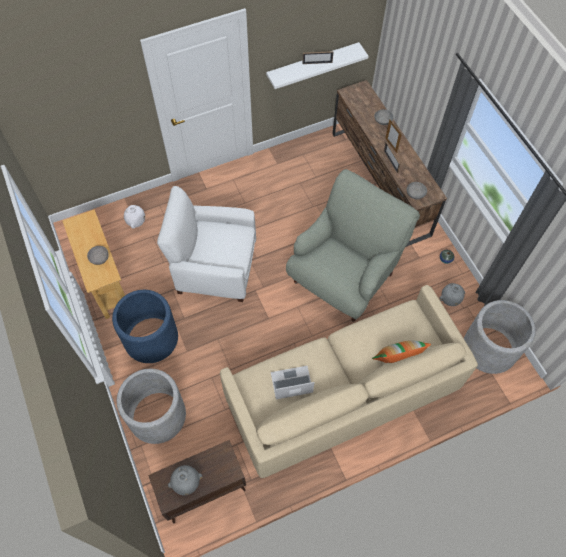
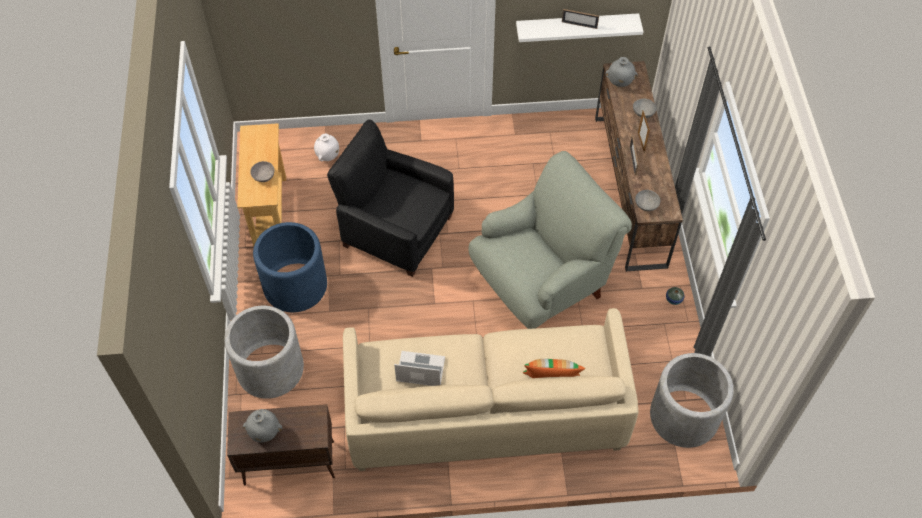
camera: 20 degrees right, 5 degrees down
white armchair [157,186,256,302] -> black armchair [327,119,454,277]
grey vase [440,283,465,306] -> grey vase moved to [605,57,638,87]

